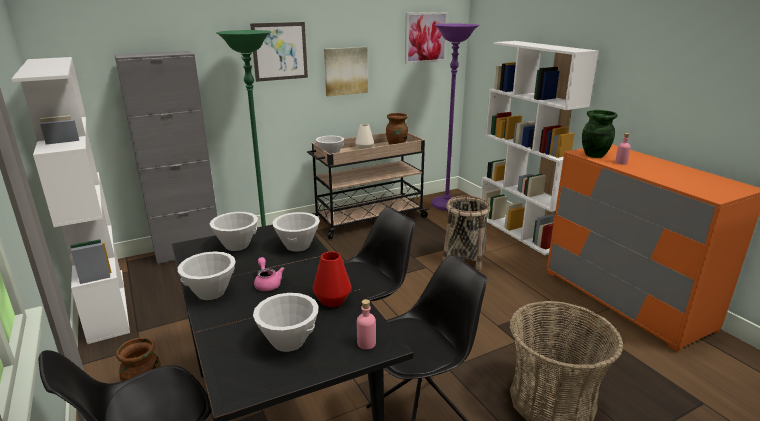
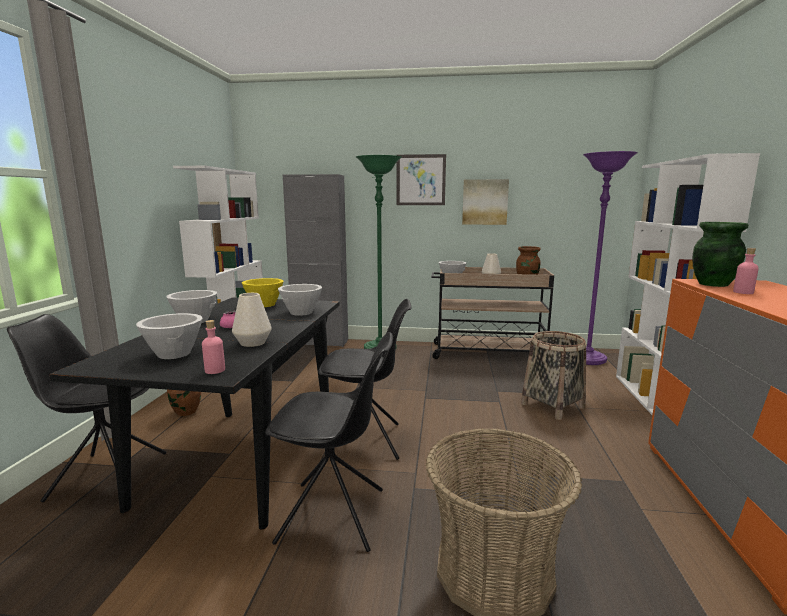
camera: 35 degrees right, 10 degrees down
white bowl [210,212,258,251] -> yellow bowl [242,278,284,307]
red vase [313,251,352,307] -> white vase [232,293,272,347]
picture [405,12,448,64] -> none

